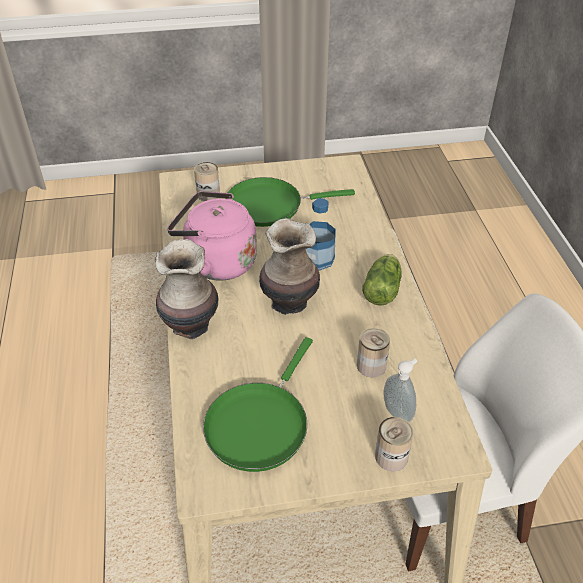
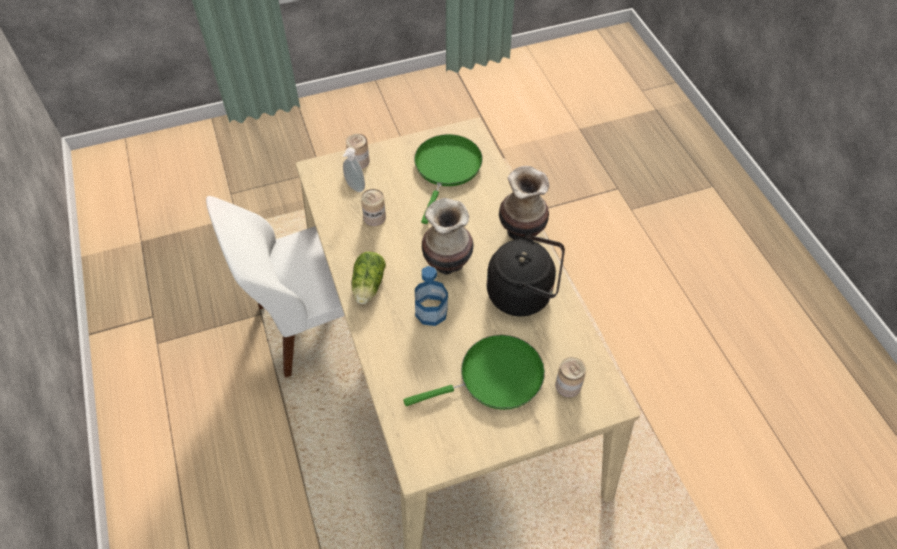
camera: 170 degrees right, 10 degrees up
pink kettle [167,191,257,281] -> black kettle [487,232,565,316]

